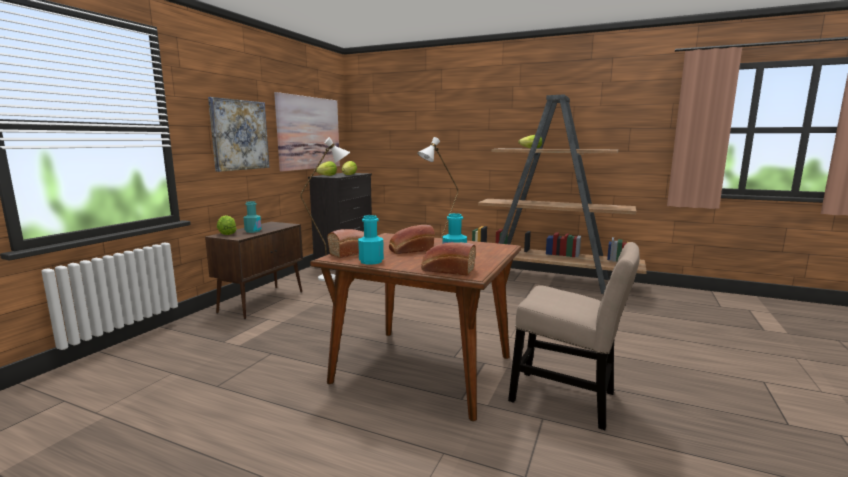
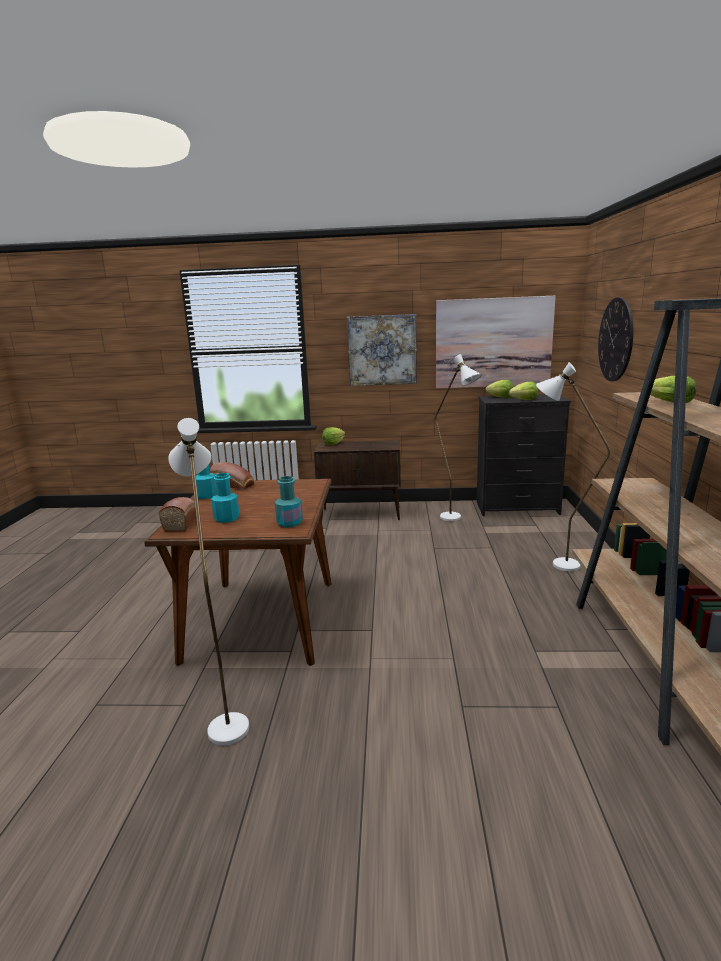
camera: 70 degrees right, 5 degrees up
turquoise bottle [244,201,261,233] -> turquoise bottle moved to [275,476,303,528]
bread [389,225,435,254] -> none
beige chair [508,242,640,430] -> white floor lamp [168,418,249,745]
none -> wall clock [598,297,633,381]

